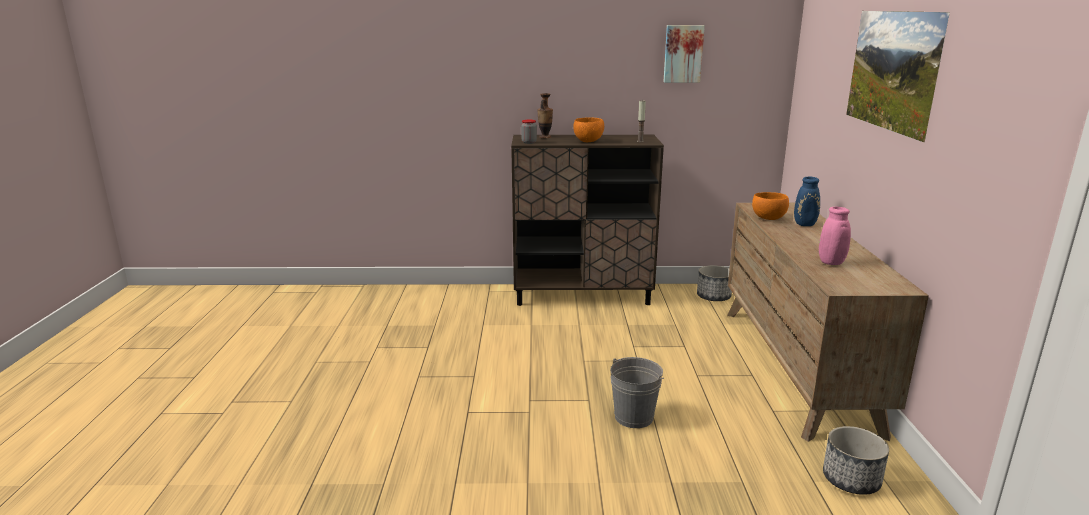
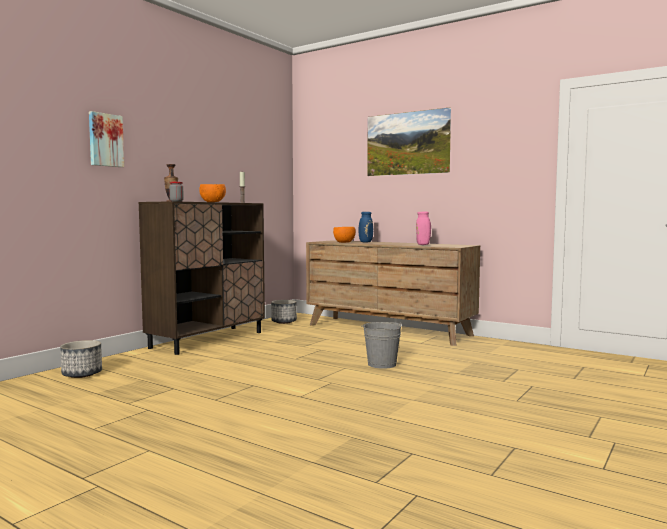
camera: 55 degrees left, 15 degrees down
picture [664,25,705,83] -> picture moved to [89,111,124,167]
planter [823,426,889,495] -> planter moved to [60,340,102,378]

